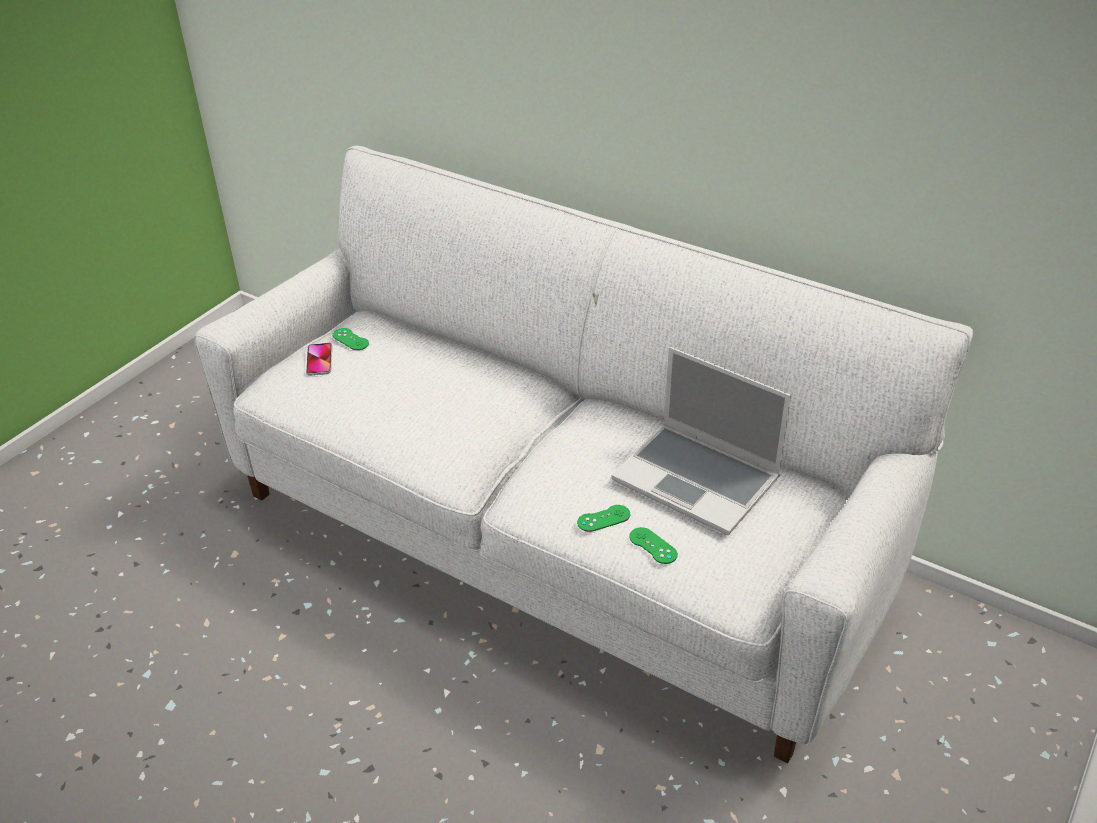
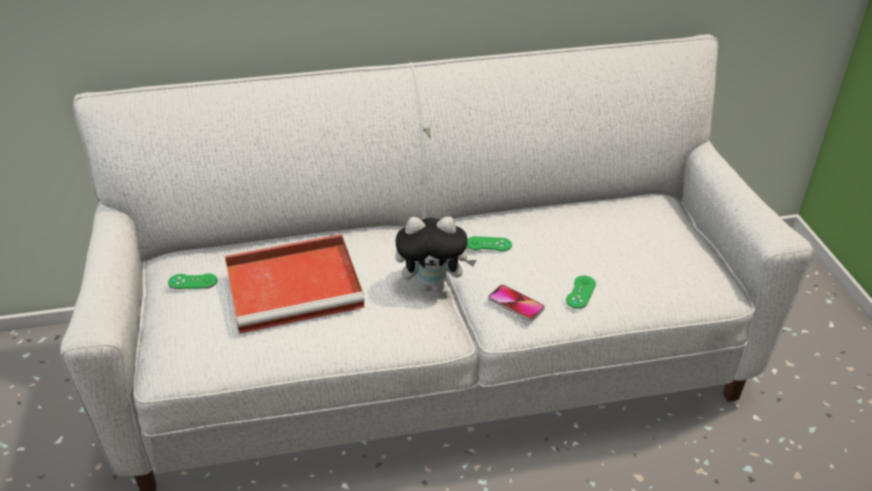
camera: 45 degrees left, 0 degrees up
phone [306,343,332,376] -> phone moved to [488,285,545,321]
laptop [611,347,791,535] -> none
green game controller [629,527,678,564] -> green game controller moved to [467,236,512,251]
none -> red tray [225,234,365,334]
none -> plush toy [395,216,477,292]

